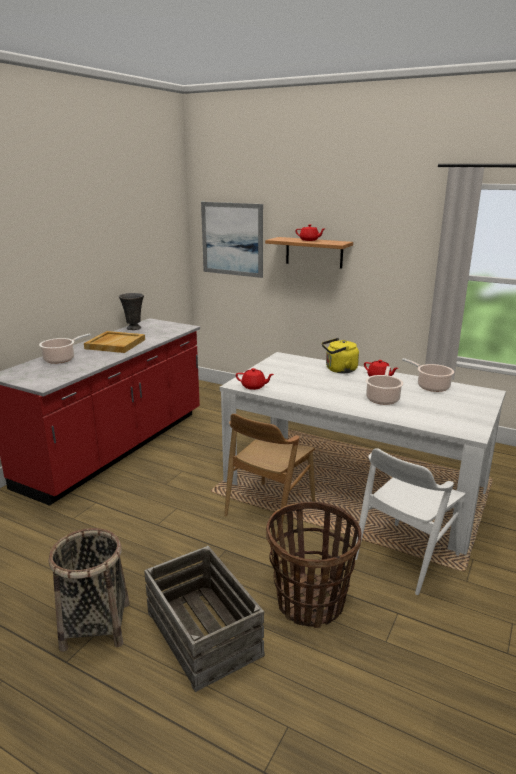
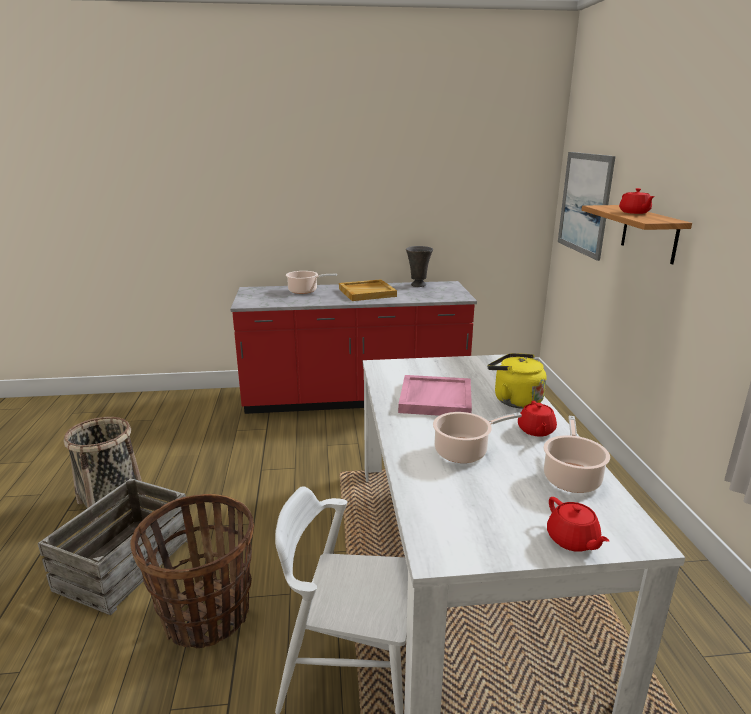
camera: 55 degrees right, 0 degrees up
brown chair [224,414,315,538] -> none
red teapot [236,368,274,390] -> red teapot moved to [547,497,609,552]
none -> pink tray [398,375,472,416]

